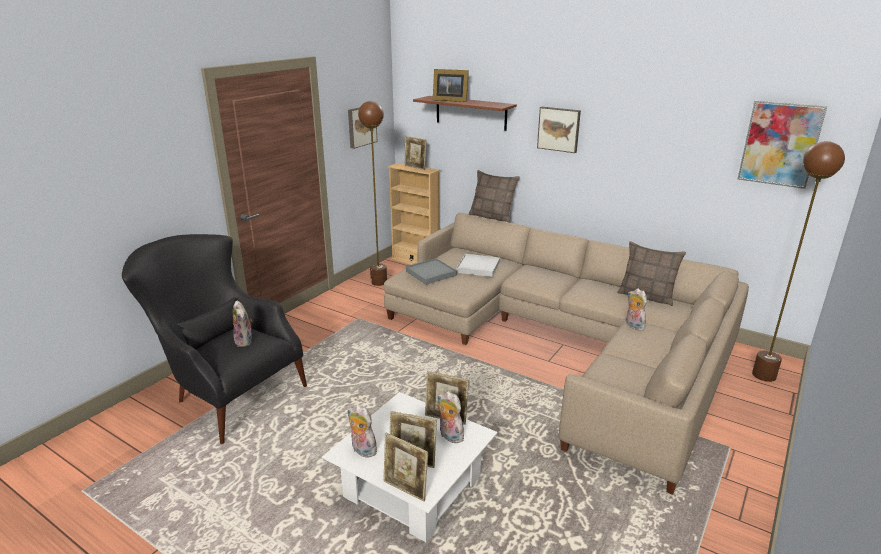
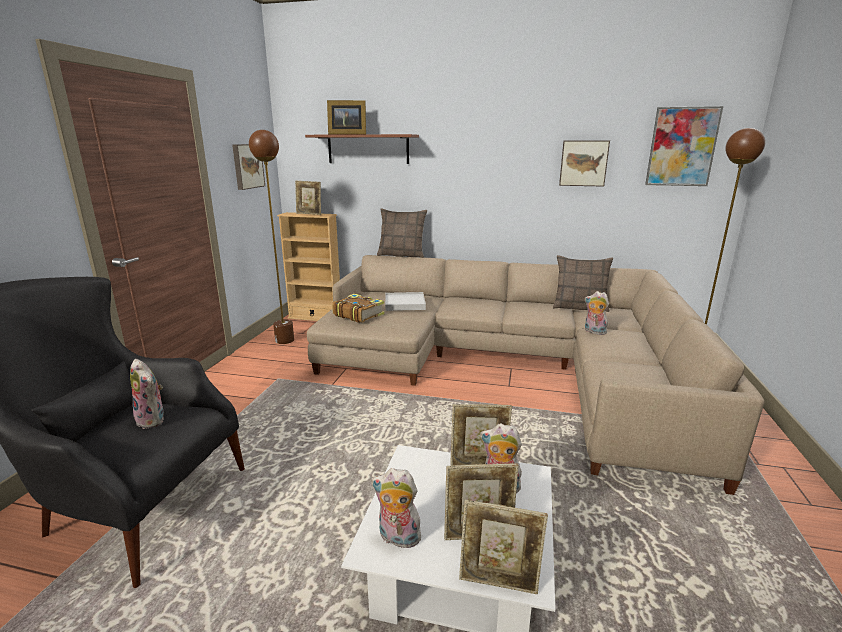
camera: 20 degrees left, 5 degrees down
grey tray [406,258,457,285] -> book [332,294,385,323]
picture [537,107,581,153] -> picture moved to [559,140,610,187]

